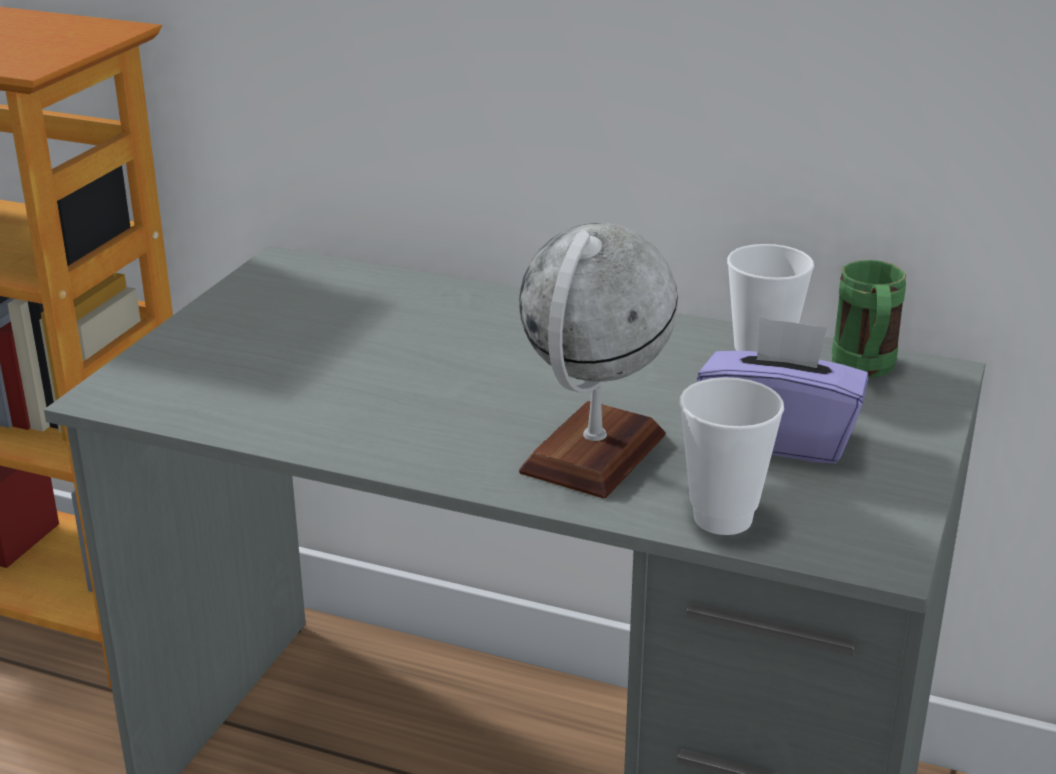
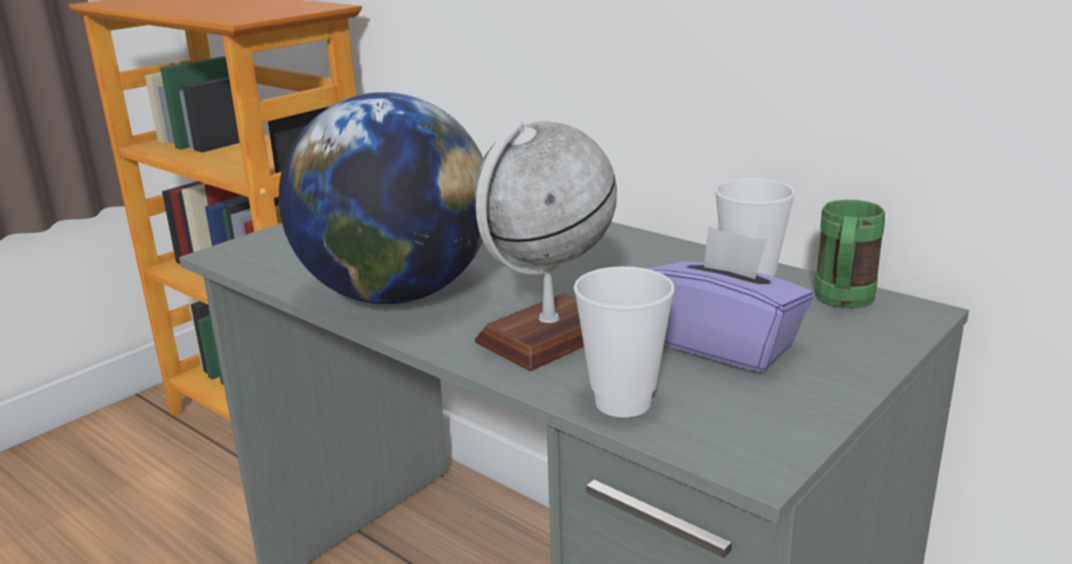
camera: 20 degrees right, 5 degrees down
none -> globe [279,92,483,304]

